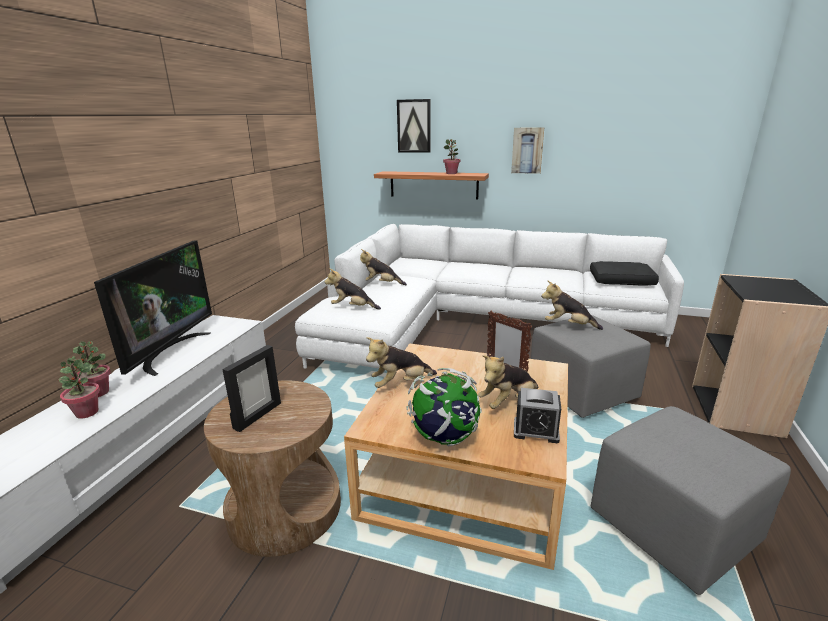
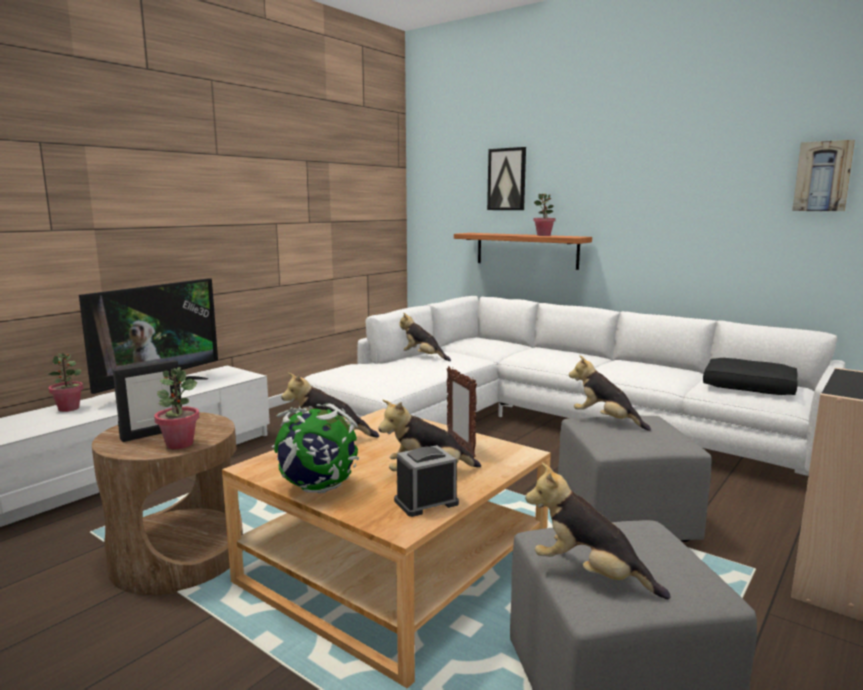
camera: 20 degrees right, 10 degrees down
potted plant [58,356,100,419] -> potted plant moved to [154,367,199,449]
plush toy [325,268,381,310] -> plush toy moved to [525,463,670,599]
picture [511,127,544,174] -> picture moved to [792,140,855,211]
alarm clock [514,388,561,443] -> alarm clock turned 120 degrees clockwise [394,445,459,517]

